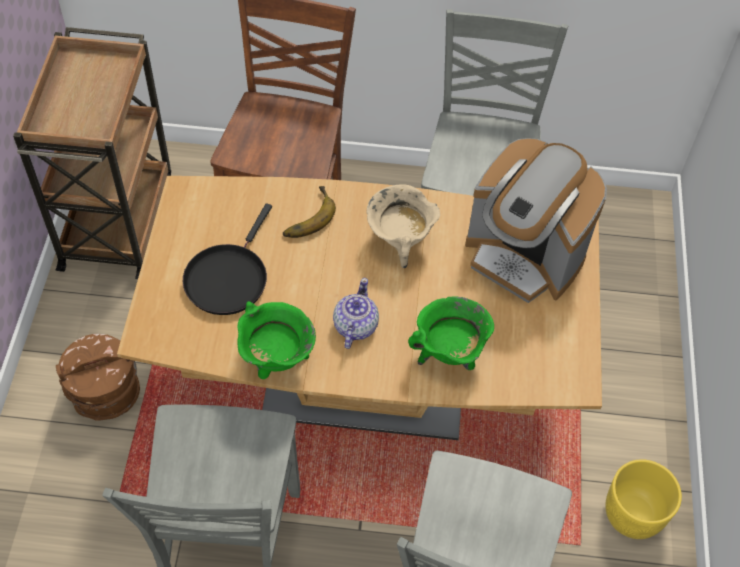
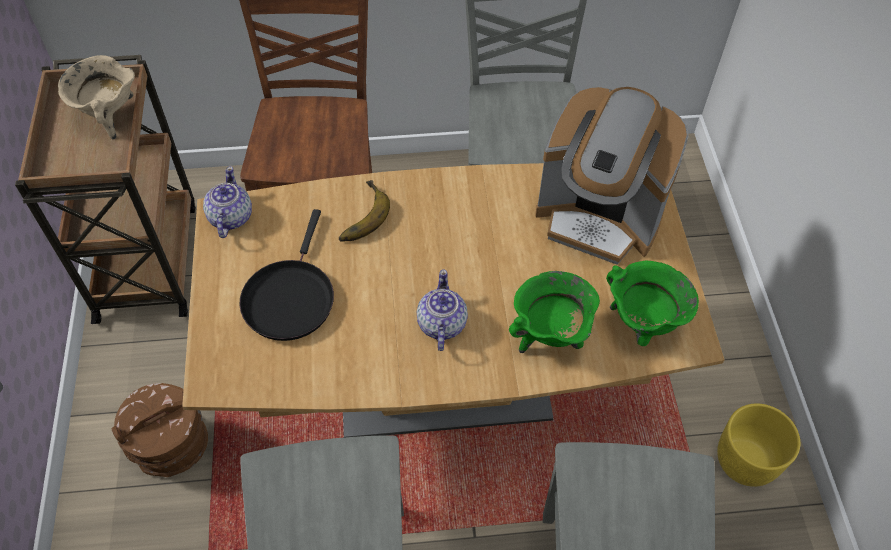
camera: 10 degrees left, 0 degrees up
green cooking pot [237,301,316,379] -> green cooking pot moved to [606,261,699,346]
beige cooking pot [367,184,440,268] -> beige cooking pot moved to [58,55,135,140]
none -> teapot [203,166,252,238]

